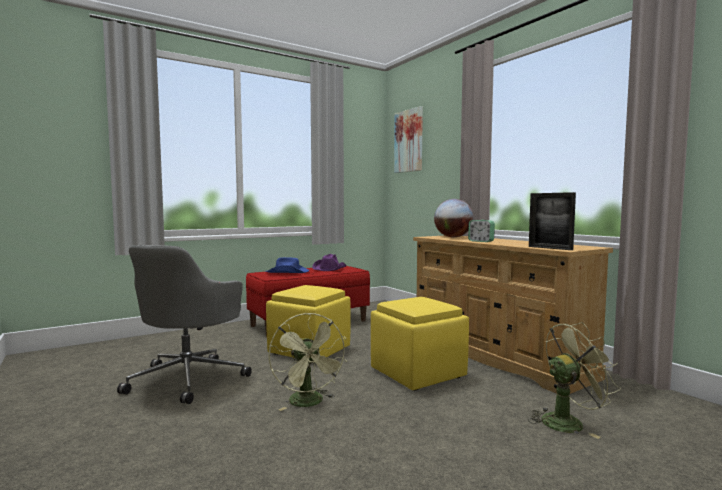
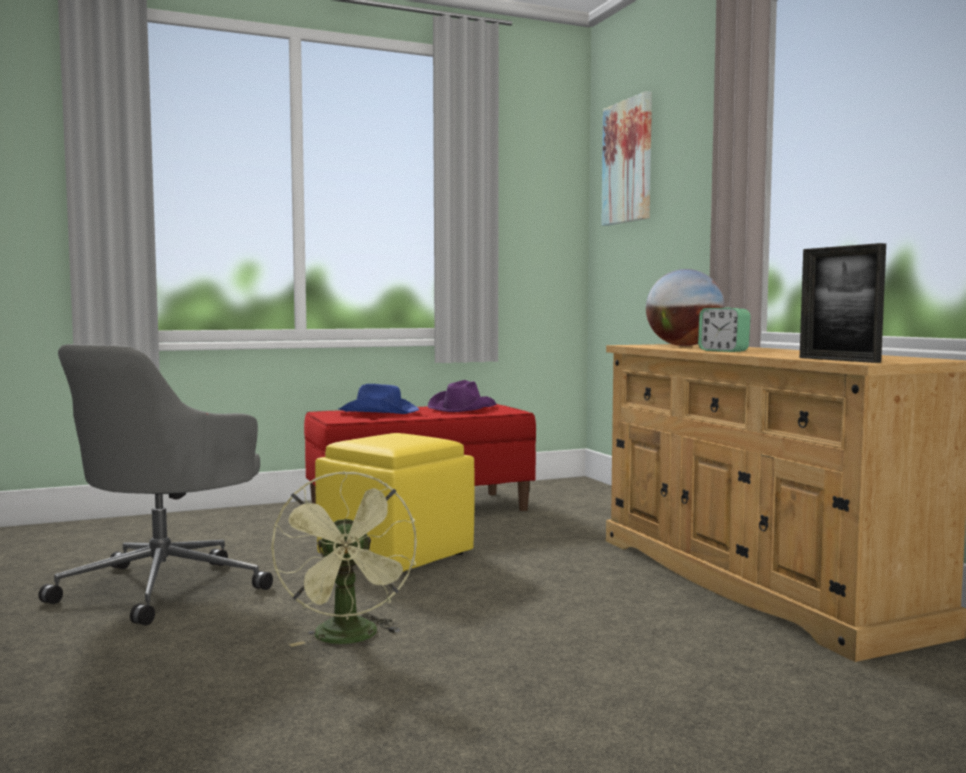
camera: 10 degrees right, 0 degrees up
yellow ottoman [371,297,469,391] -> none
green fan [528,322,621,439] -> none

